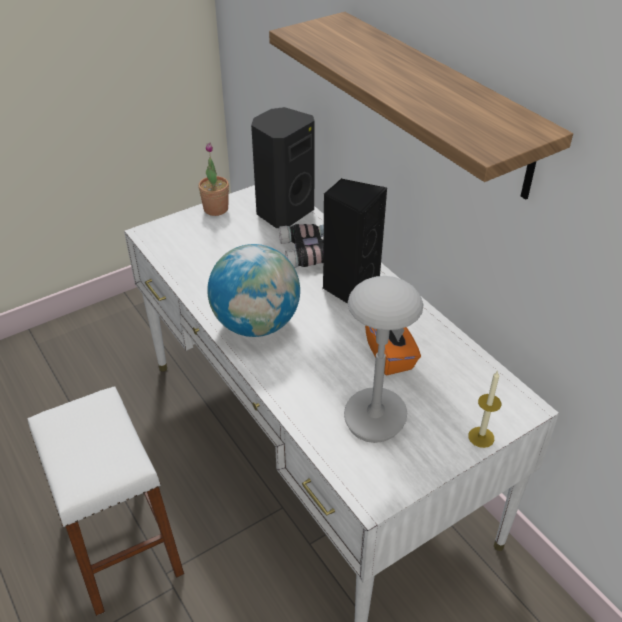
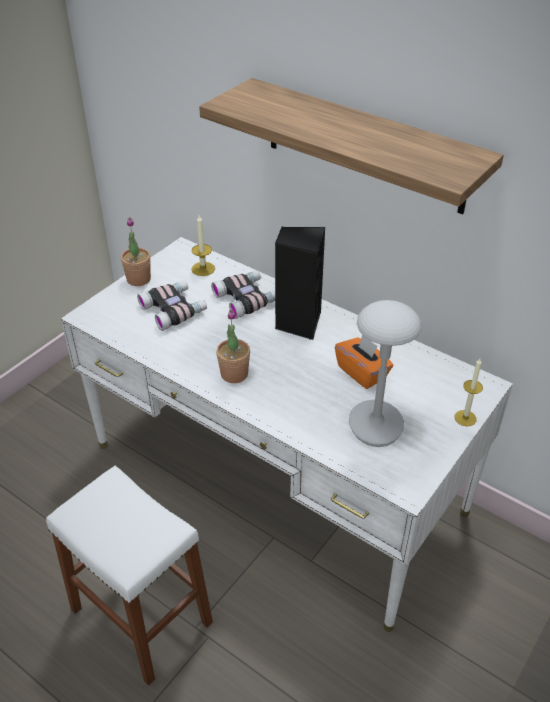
camera: 20 degrees left, 0 degrees up
globe [207,244,300,337] -> potted plant [216,309,250,383]
black speaker [251,107,315,228] -> candle [191,215,215,276]
none -> binoculars [137,280,207,331]

